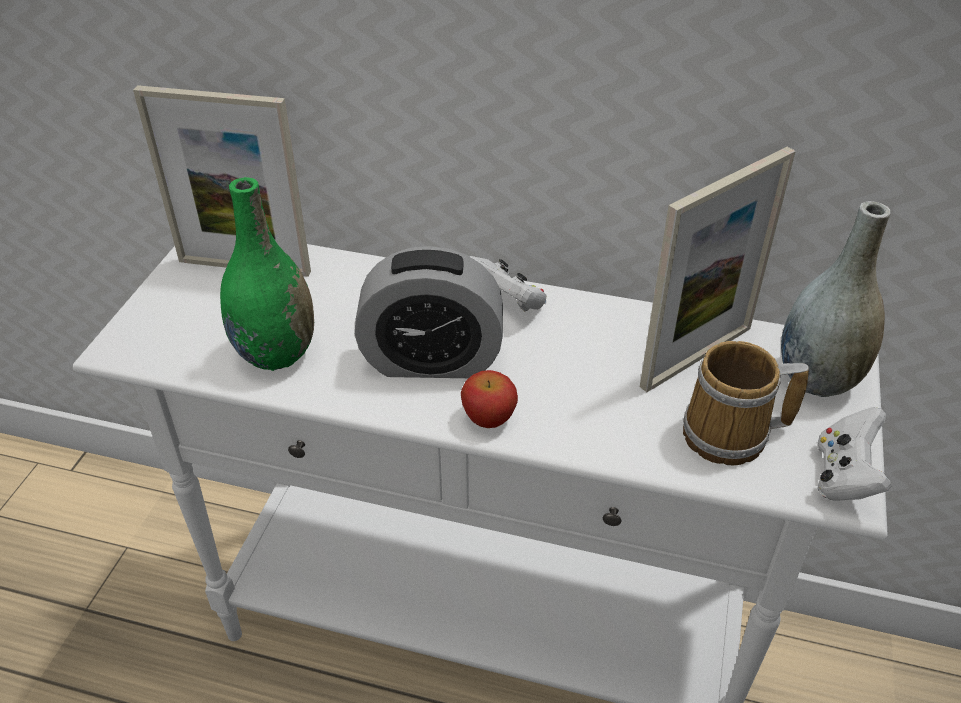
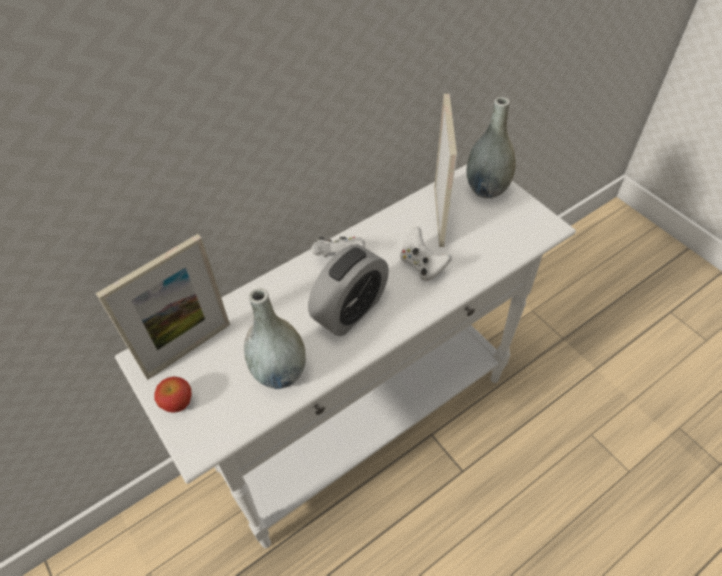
camera: 50 degrees left, 10 degrees up
green vase [220,177,314,371] -> grey vase [244,288,306,389]
apple [461,370,518,428] -> apple moved to [155,376,192,413]
mug [683,341,809,465] -> none
white game controller [817,407,892,501] -> white game controller moved to [400,227,452,281]

